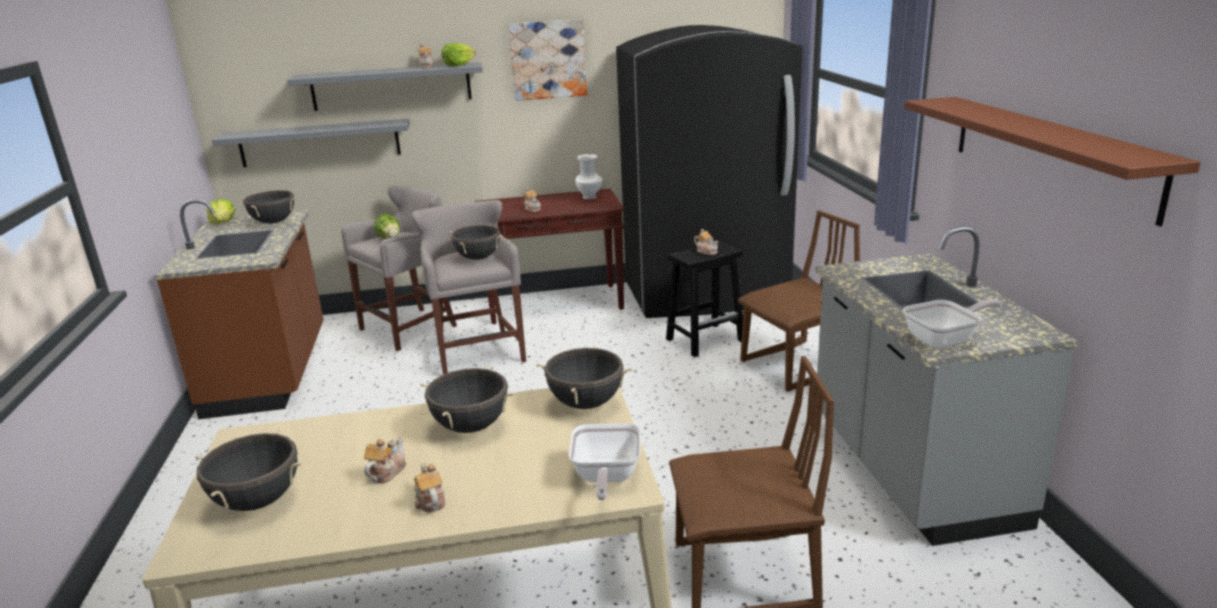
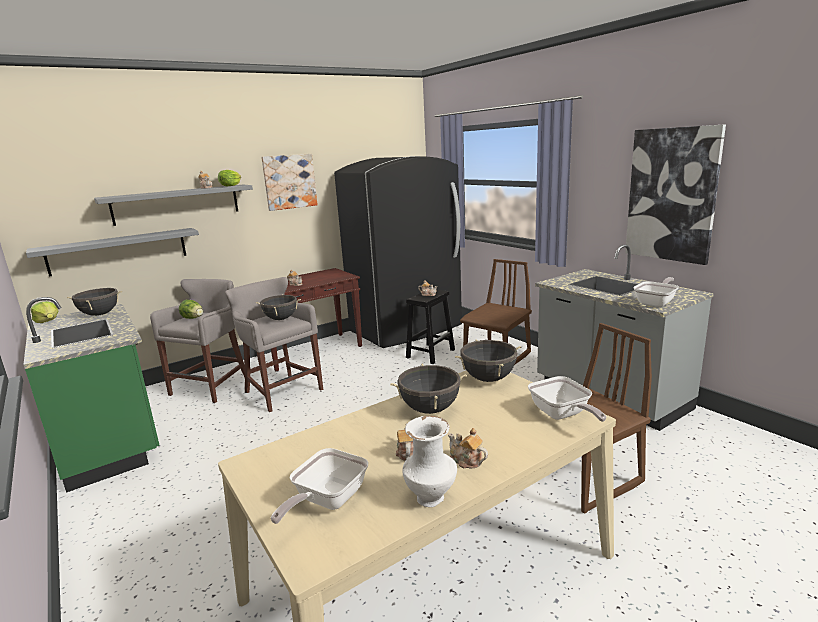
camera: 25 degrees left, 5 degrees down
brown counter [155,199,324,419] -> green counter [23,297,159,493]
black cooking pot [195,429,302,511] -> frying pan [271,448,368,524]
white vase [575,154,603,199] -> white vase moved to [402,416,457,507]
brown shelf [904,97,1201,226] -> picture [625,124,726,265]

